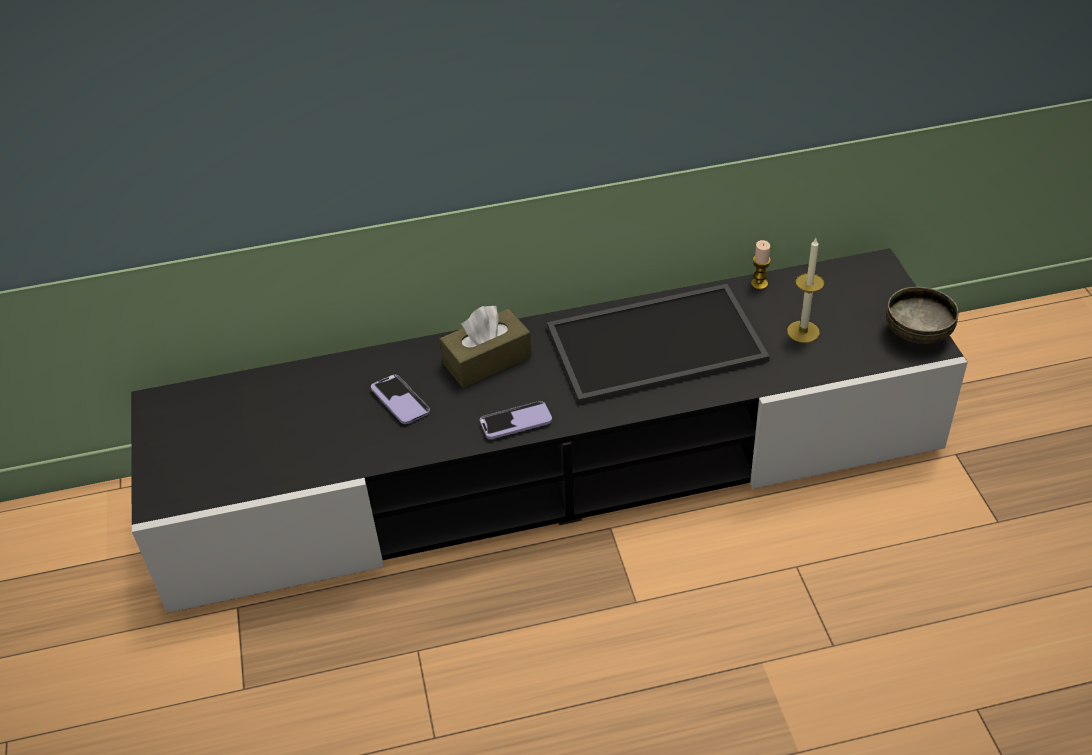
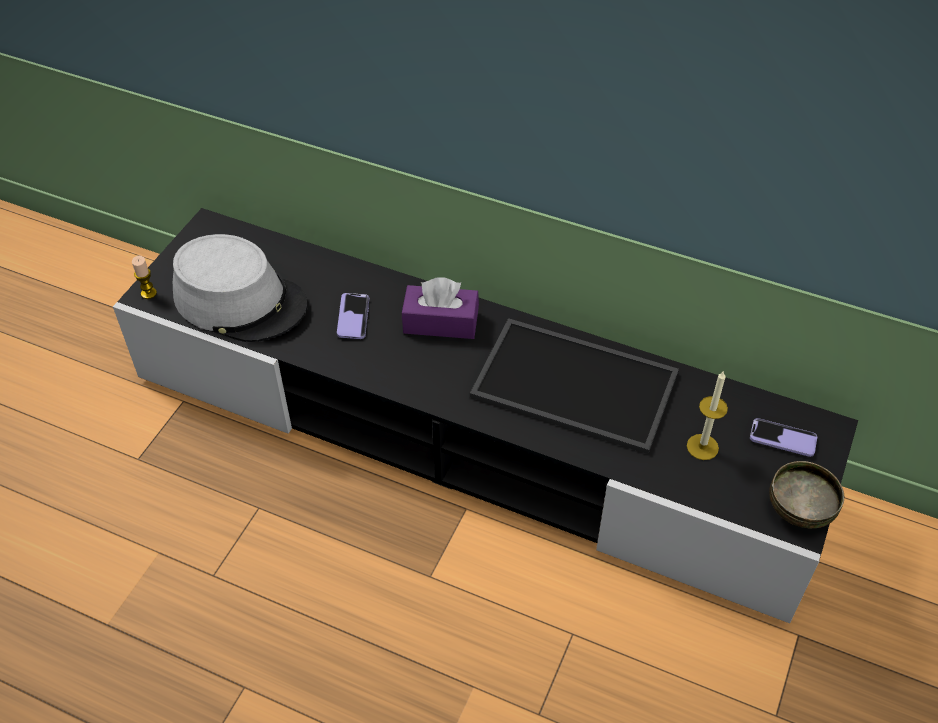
camera: 35 degrees right, 5 degrees up
brown tissue box [440,306,532,388] -> purple tissue box [402,277,479,339]
phone [480,401,552,439] -> phone moved to [750,418,817,457]
candle [751,240,771,290] -> candle moved to [132,256,157,299]
none -> grey hat [173,234,308,342]

